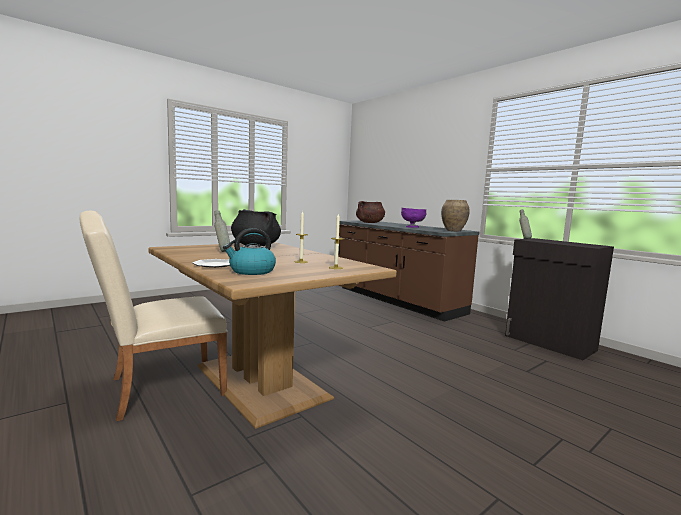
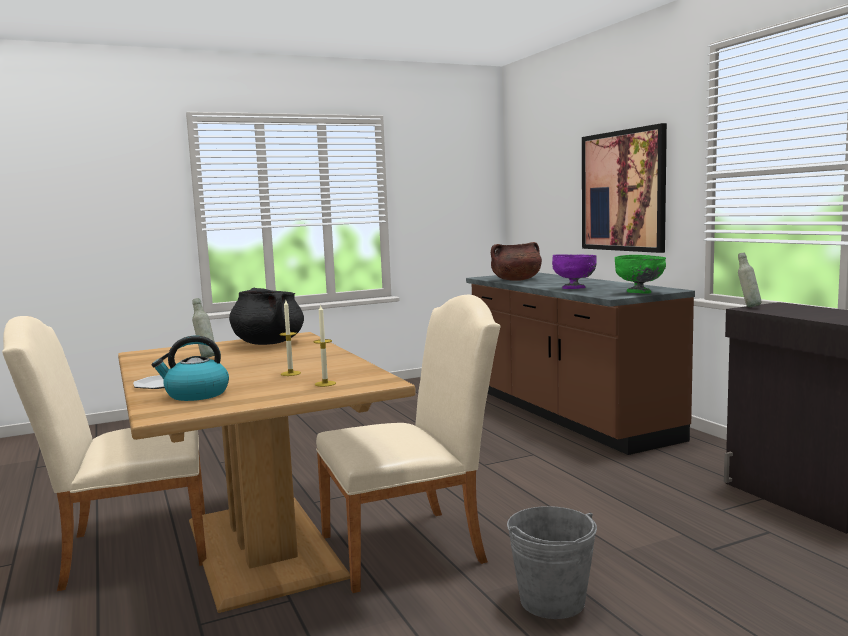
camera: 15 degrees right, 0 degrees up
brown vase [441,200,470,231] -> green bowl [615,255,666,294]
none -> beige chair [316,295,500,593]
none -> grey bucket [507,506,597,619]
none -> picture [582,123,667,253]

